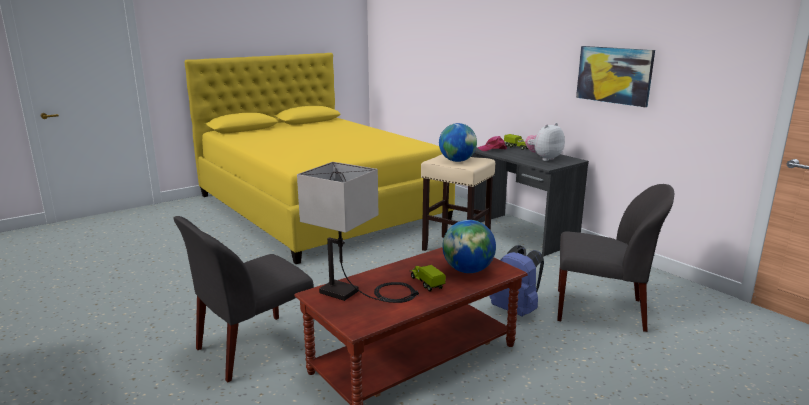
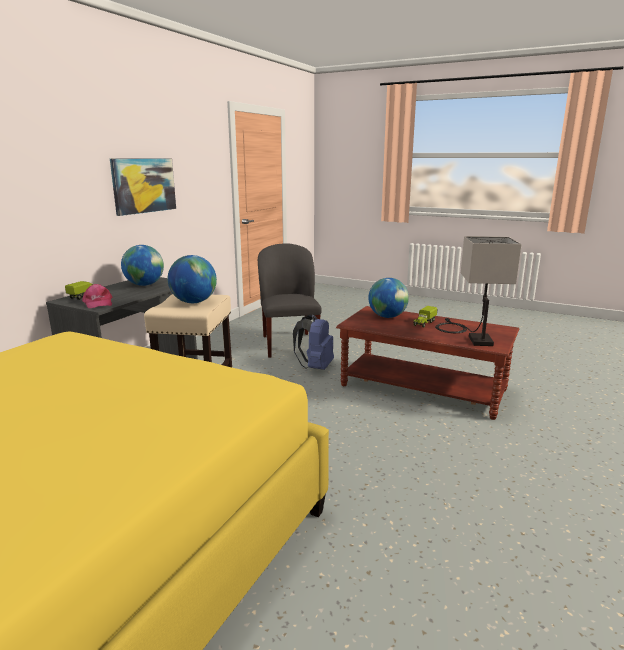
camera: 115 degrees left, 0 degrees up
grey chair [174,216,314,383] -> none
plush toy [525,123,565,161] -> globe [121,245,164,286]

